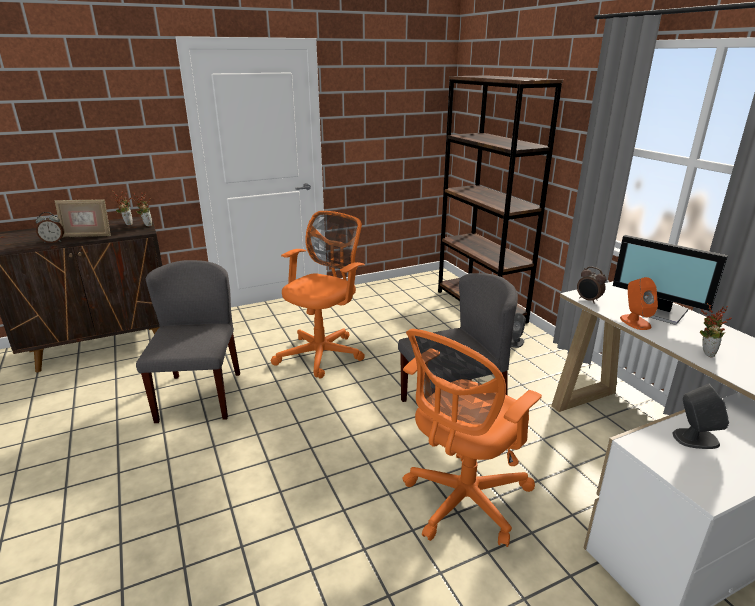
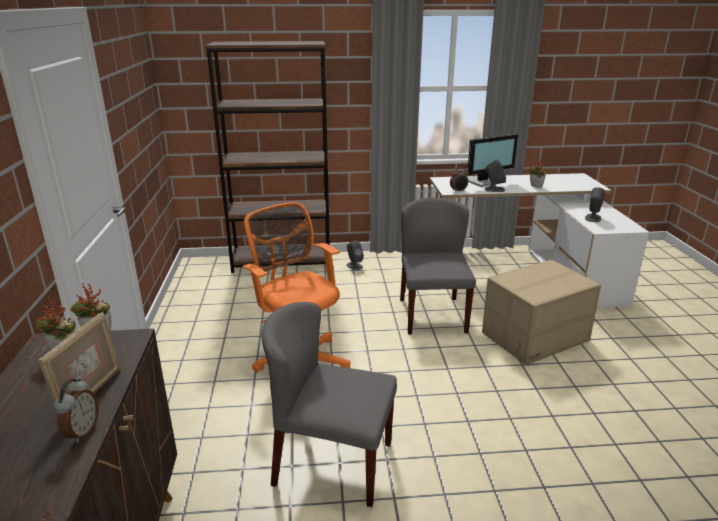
camera: 70 degrees left, 0 degrees up
orange office chair [402,329,542,547] -> cardboard box [482,260,601,365]
orange speaker [620,277,658,330] -> grey speaker [485,160,506,192]

